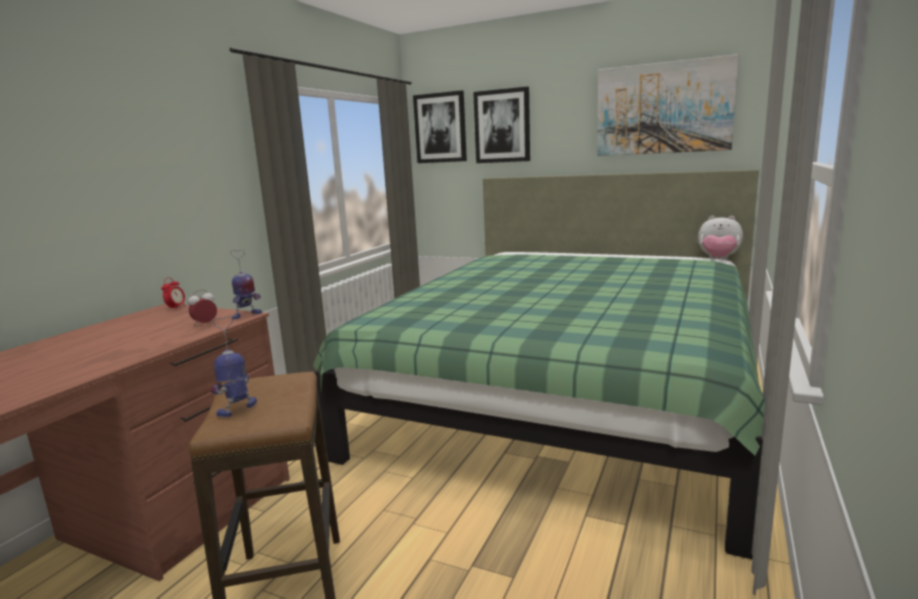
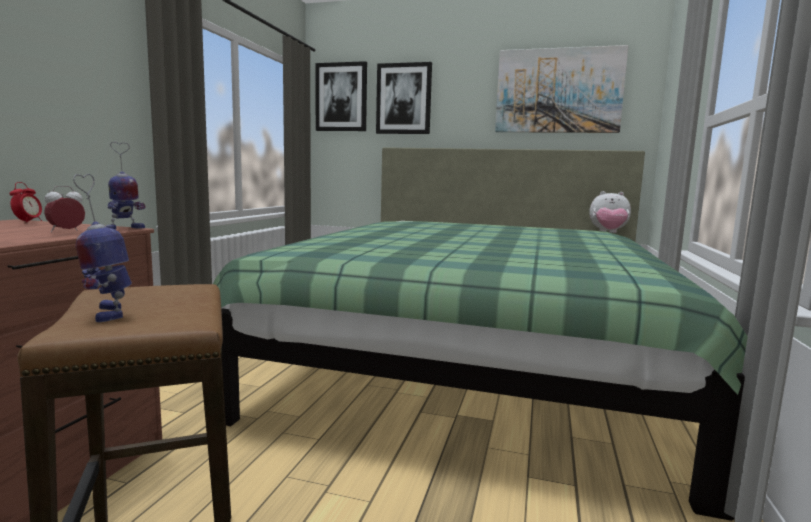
camera: 10 degrees left, 5 degrees down
toy robot [211,316,257,417] -> toy robot turned 60 degrees counterclockwise [73,174,132,322]

